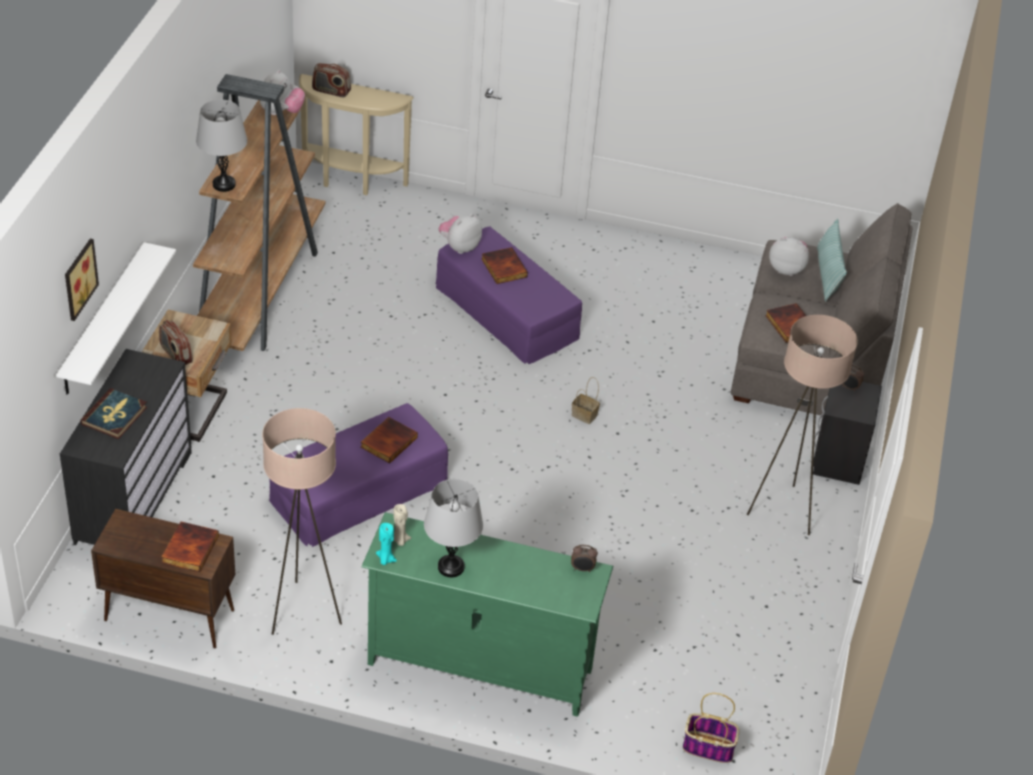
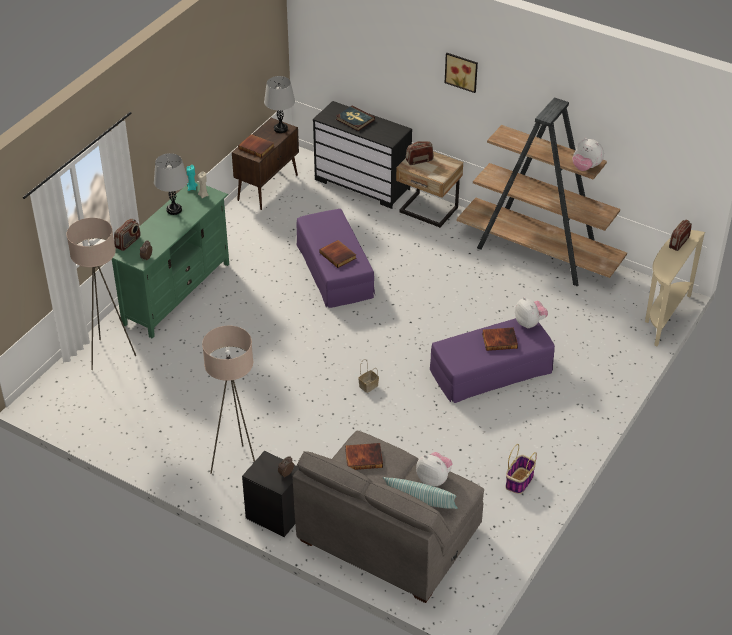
camera: 110 degrees right, 0 degrees up
white shelf [56,242,176,395] -> none
picture [65,239,99,321] -> picture moved to [445,53,478,93]
grey table lamp [196,99,247,192] -> grey table lamp moved to [264,76,295,133]
beige floor lamp [262,408,342,635] -> beige floor lamp moved to [66,218,136,370]
basket [683,693,739,763] -> basket moved to [505,444,537,494]
plush toy [769,237,809,276] -> plush toy turned 90 degrees counterclockwise [416,452,453,486]
none -> radio [114,219,141,251]

